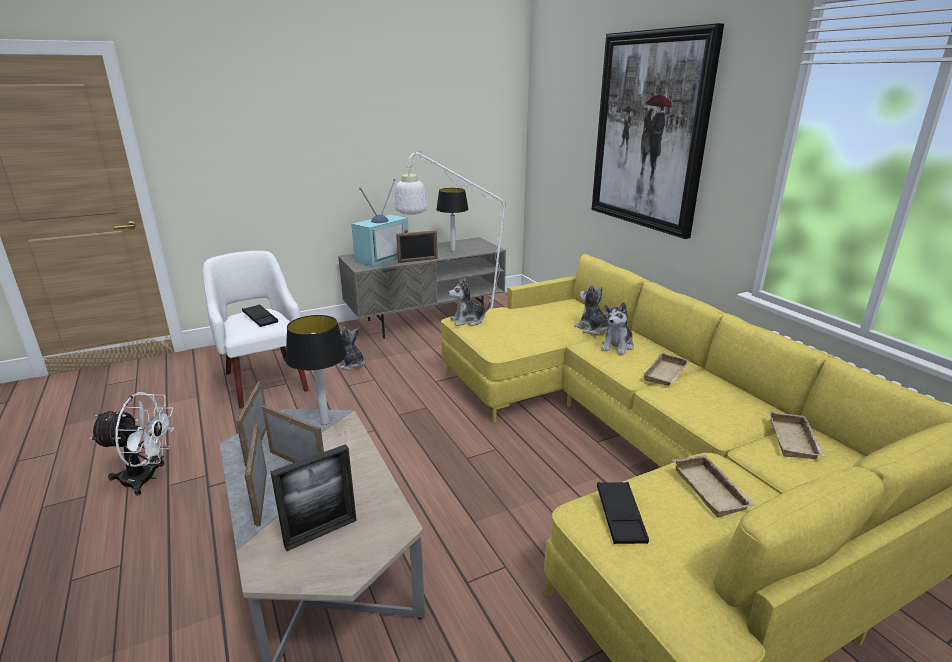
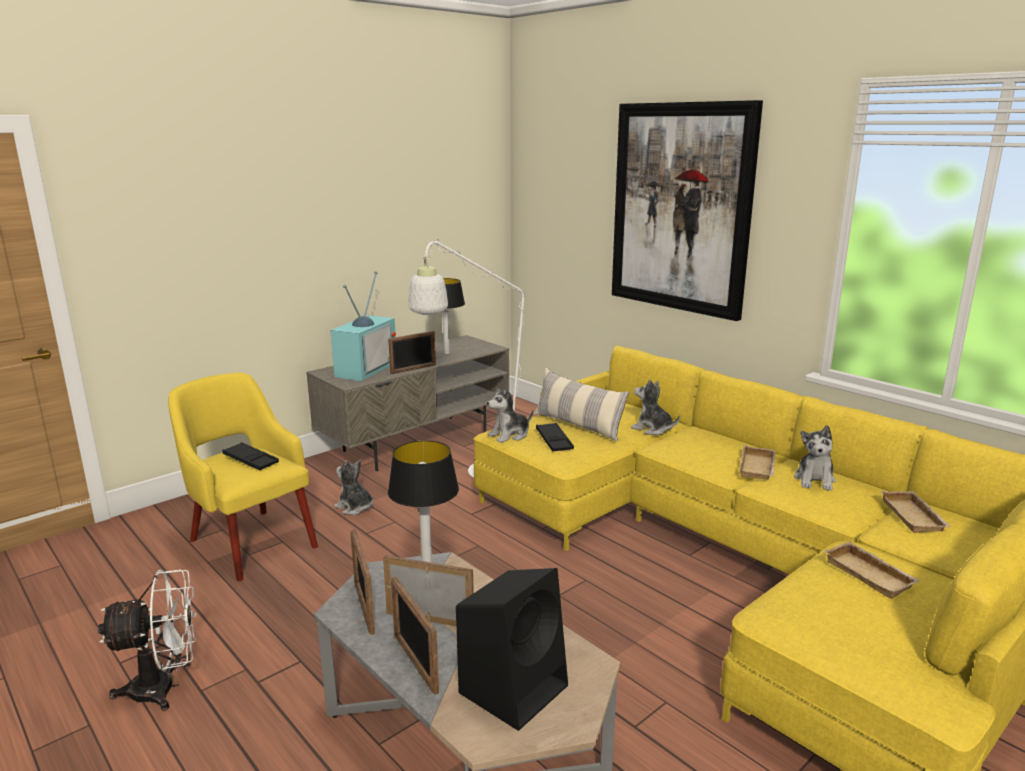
camera: 15 degrees left, 5 degrees down
white armchair [203,251,309,409] -> yellow armchair [168,373,318,581]
picture frame [270,444,357,551] -> black speaker [456,568,568,731]
black tray [597,482,649,544] -> black tray moved to [536,423,574,452]
plush toy [601,302,634,355] -> plush toy moved to [794,425,836,491]
none -> pillow [534,368,629,442]

